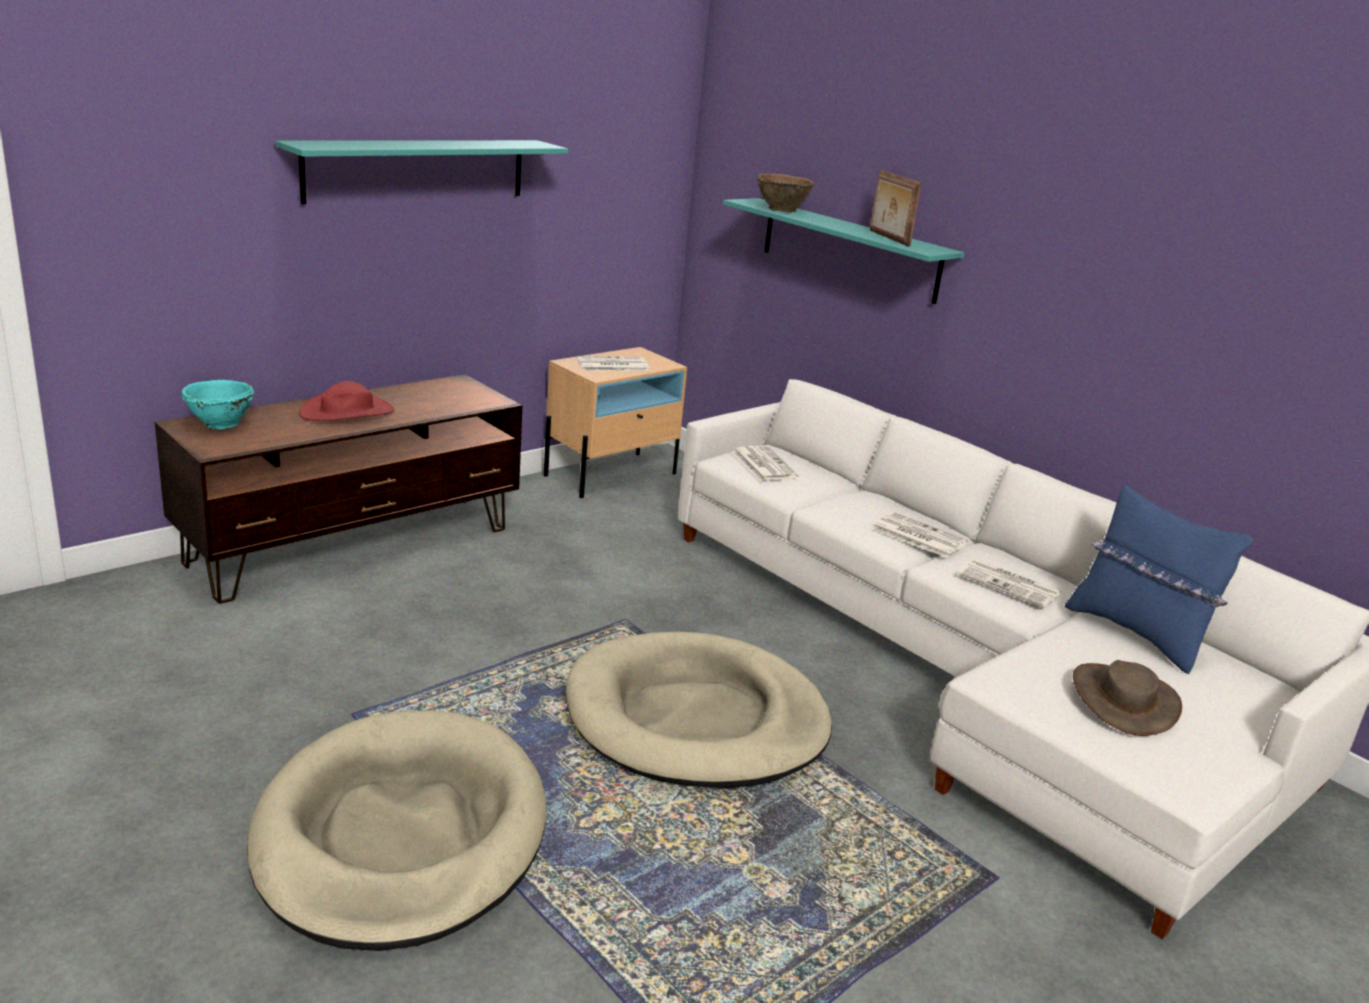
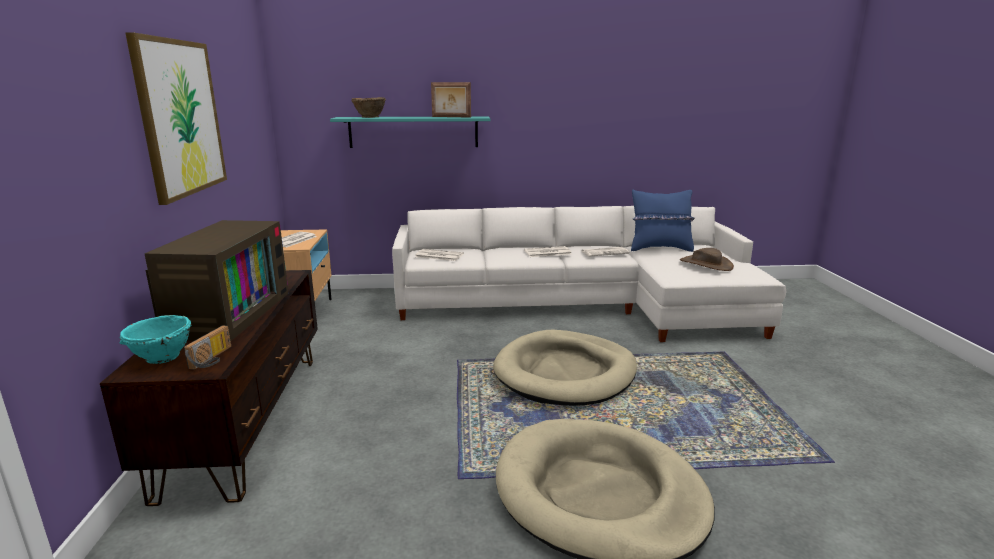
camera: 50 degrees left, 5 degrees down
turquoise shelf [275,140,568,204] -> picture [125,32,227,205]
red hat [299,381,395,421] -> television [144,220,289,341]
none -> radio [184,325,231,370]

